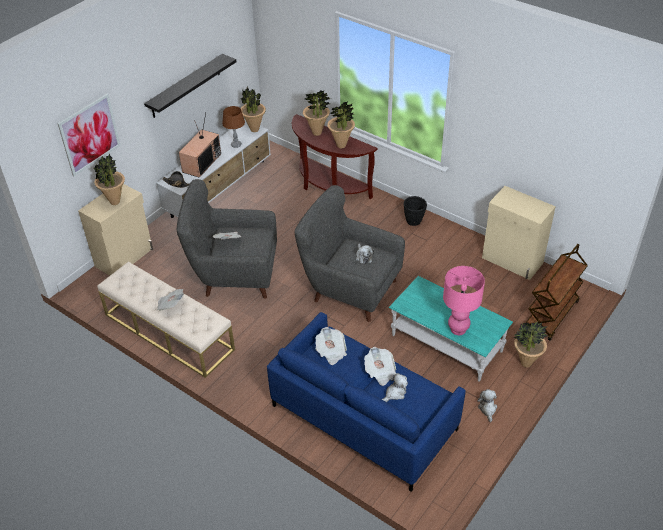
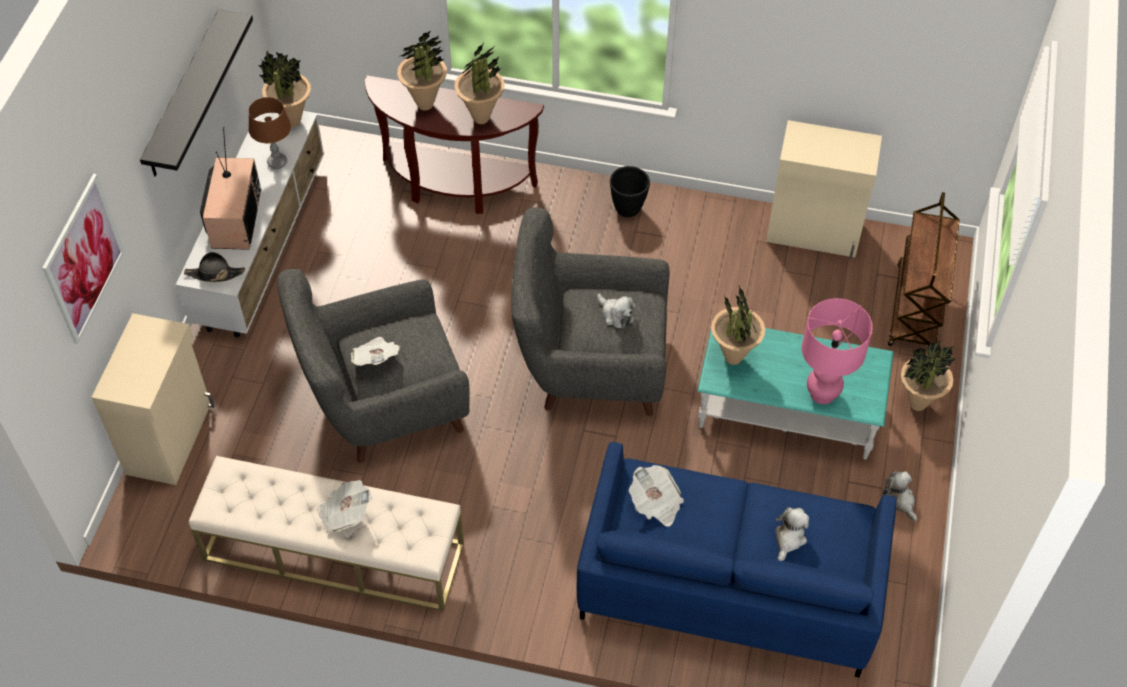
camera: 25 degrees left, 10 degrees up
potted plant [94,154,125,205] -> potted plant moved to [711,286,765,365]
newspaper [364,347,397,386] -> none

